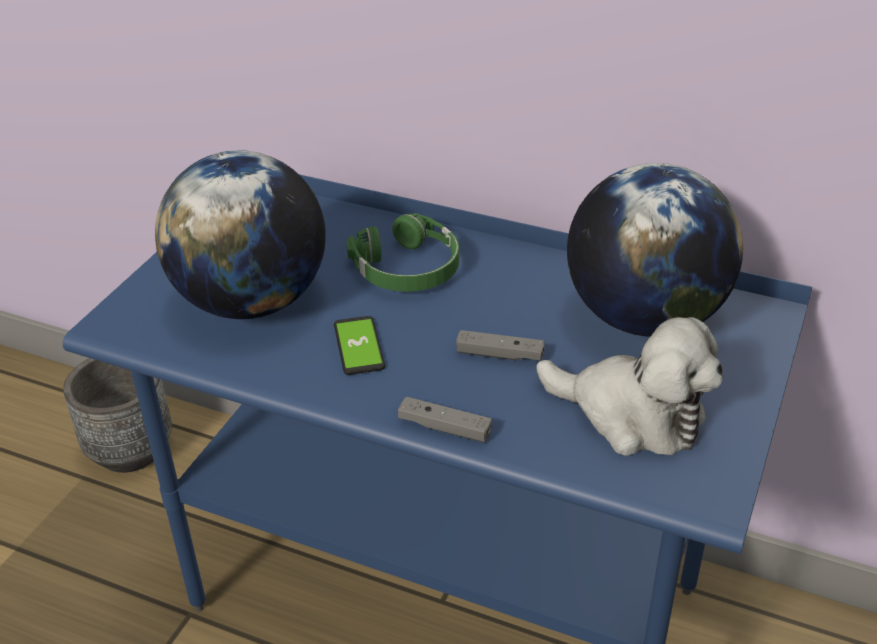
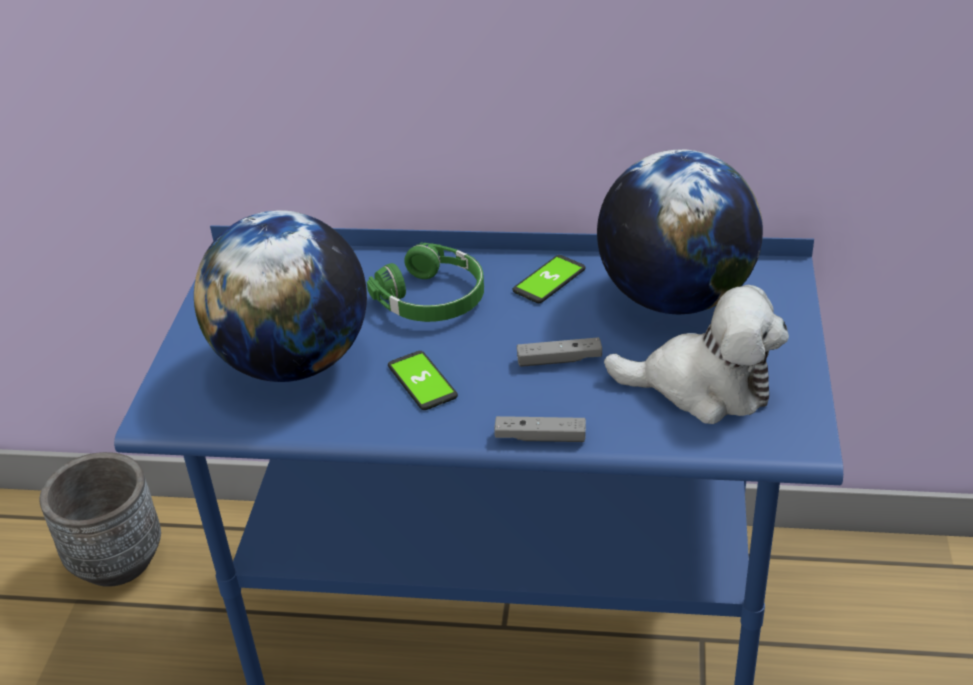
camera: 15 degrees left, 0 degrees up
none -> phone [512,255,586,303]

